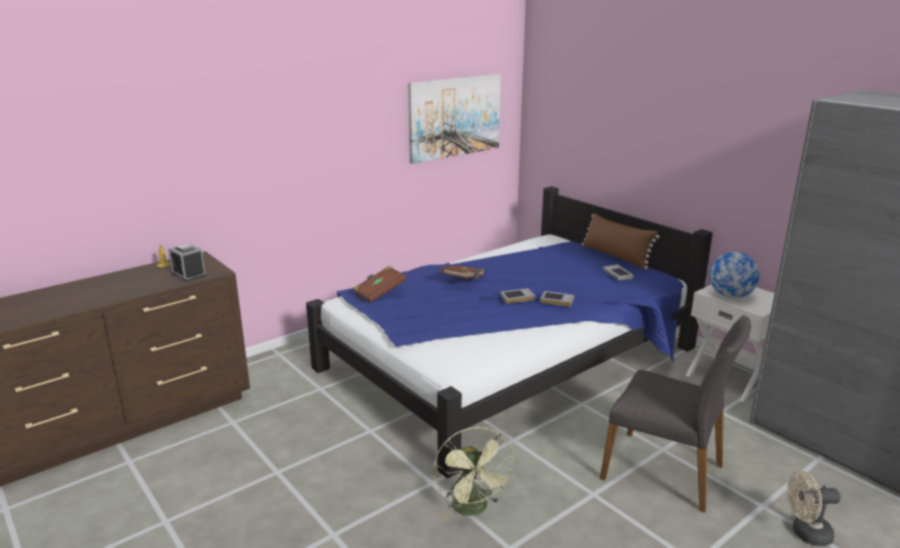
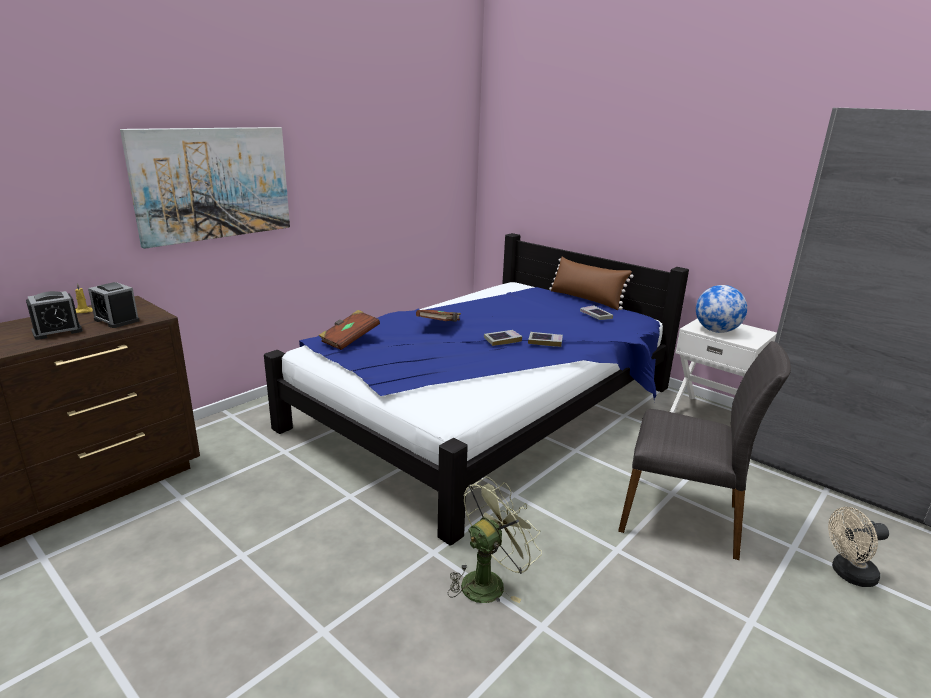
camera: 10 degrees left, 0 degrees up
picture [408,74,501,164] -> picture moved to [120,127,290,249]
green fan [433,427,515,520] -> green fan turned 105 degrees counterclockwise [447,477,542,603]
none -> alarm clock [26,291,83,340]

